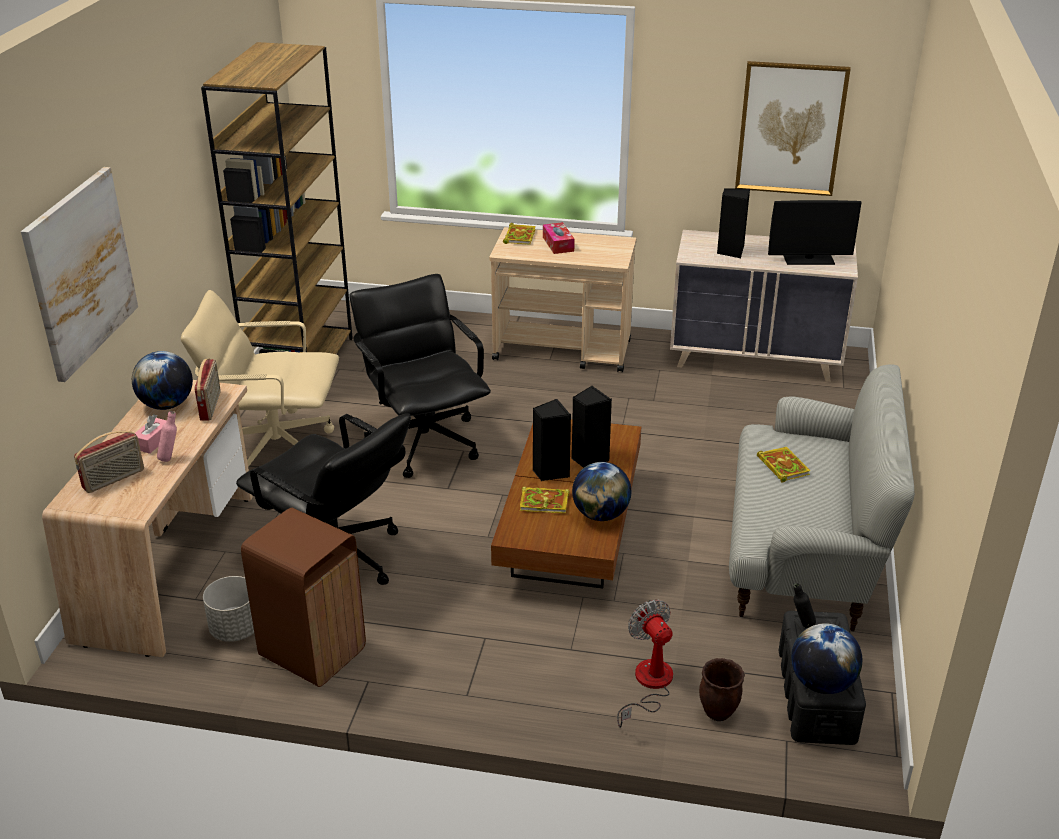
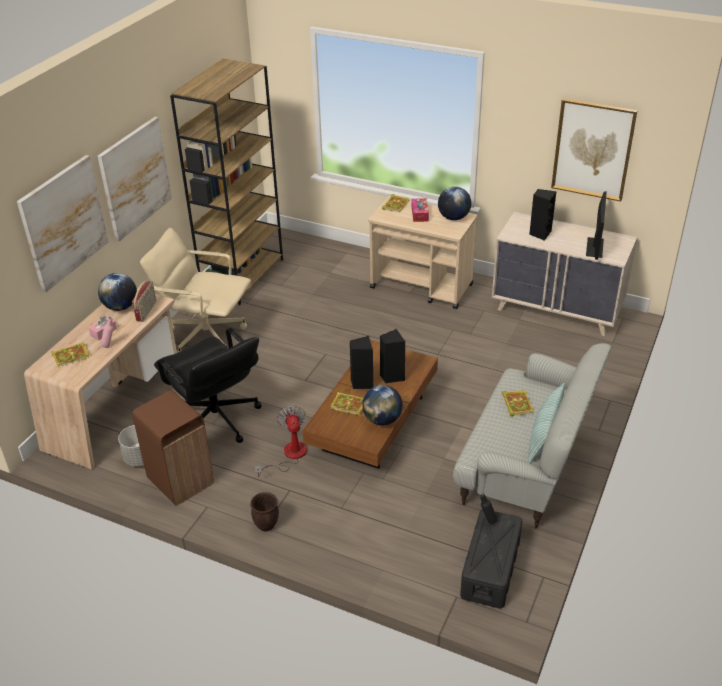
camera: 15 degrees right, 5 degrees up
radio [74,431,144,493] -> book [51,342,89,367]
black office chair [350,274,491,478] -> none
fan [617,600,673,728] -> fan moved to [254,405,307,477]
brown planter [699,658,745,721] -> brown planter moved to [250,492,279,532]
monitor [768,200,862,265] -> monitor turned 90 degrees counterclockwise [586,191,607,260]
globe [791,623,862,694] -> globe moved to [438,186,471,220]
none -> picture [98,117,172,242]
none -> pillow [528,383,565,464]

